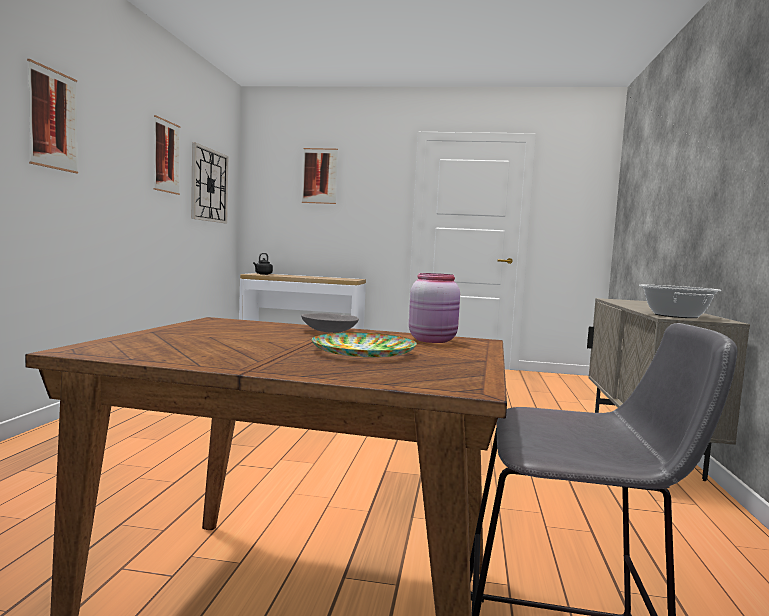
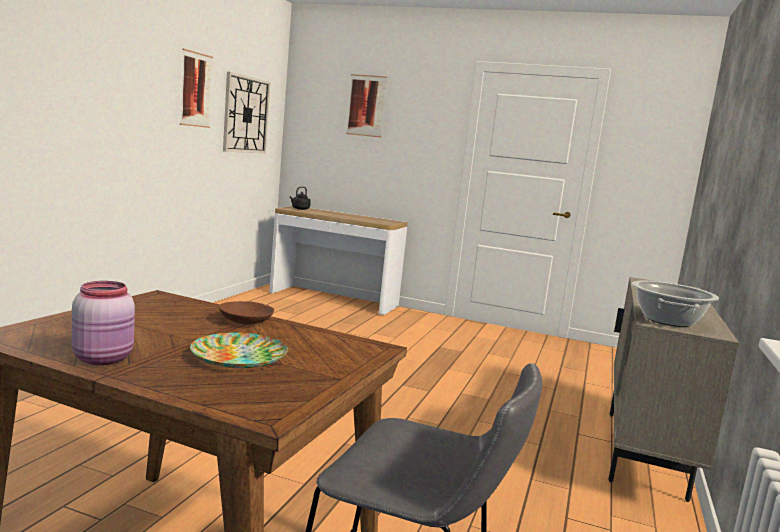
camera: 10 degrees right, 5 degrees up
picture [27,59,78,173] -> none
grey bowl [301,313,359,333] -> brown bowl [219,301,274,325]
pink jar [409,273,460,343] -> pink jar moved to [72,281,135,365]

